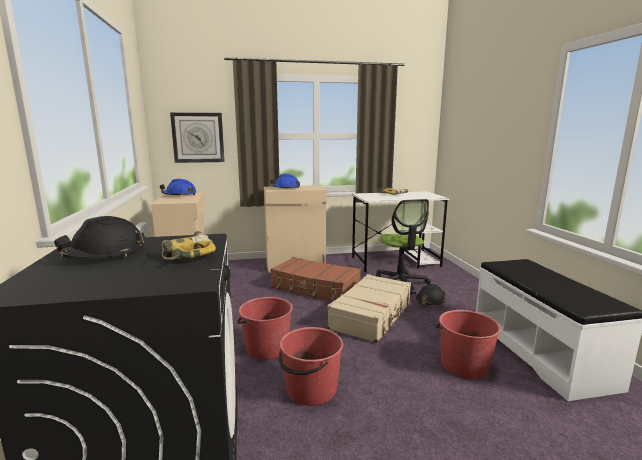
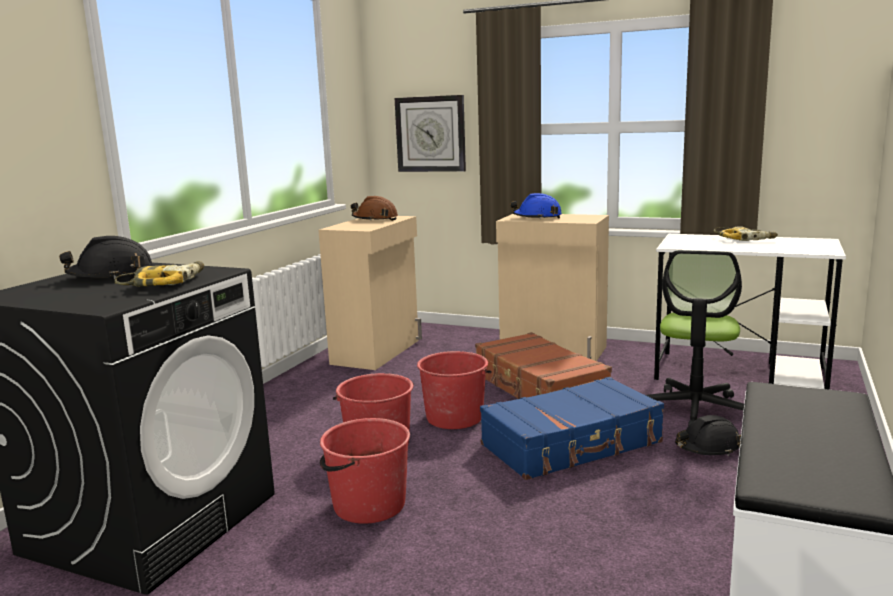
camera: 35 degrees right, 0 degrees up
blue hard hat [160,179,196,195] -> brown hard hat [351,196,398,221]
beige suitcase [327,274,412,343] -> blue suitcase [480,377,664,480]
red bucket [436,310,501,379] -> red bucket moved to [417,351,492,429]

